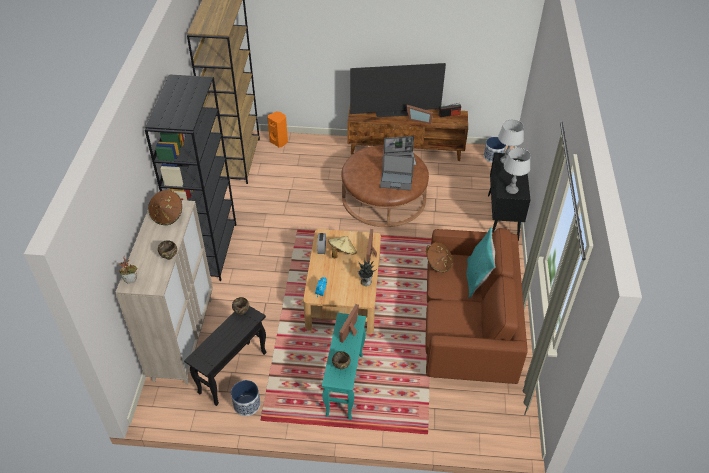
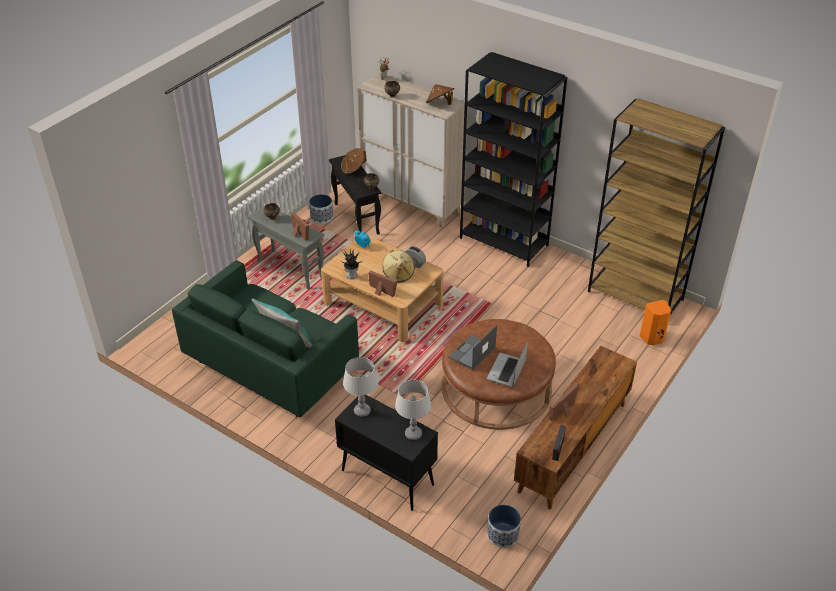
camera: 120 degrees right, 5 degrees down
turquoise side table [322,313,366,420] -> grey side table [248,204,324,289]
television [350,63,446,117] -> none
brown sofa [425,228,528,384] -> green sofa [172,261,359,417]
brown hat [426,242,453,273] -> brown hat moved to [341,148,366,174]

